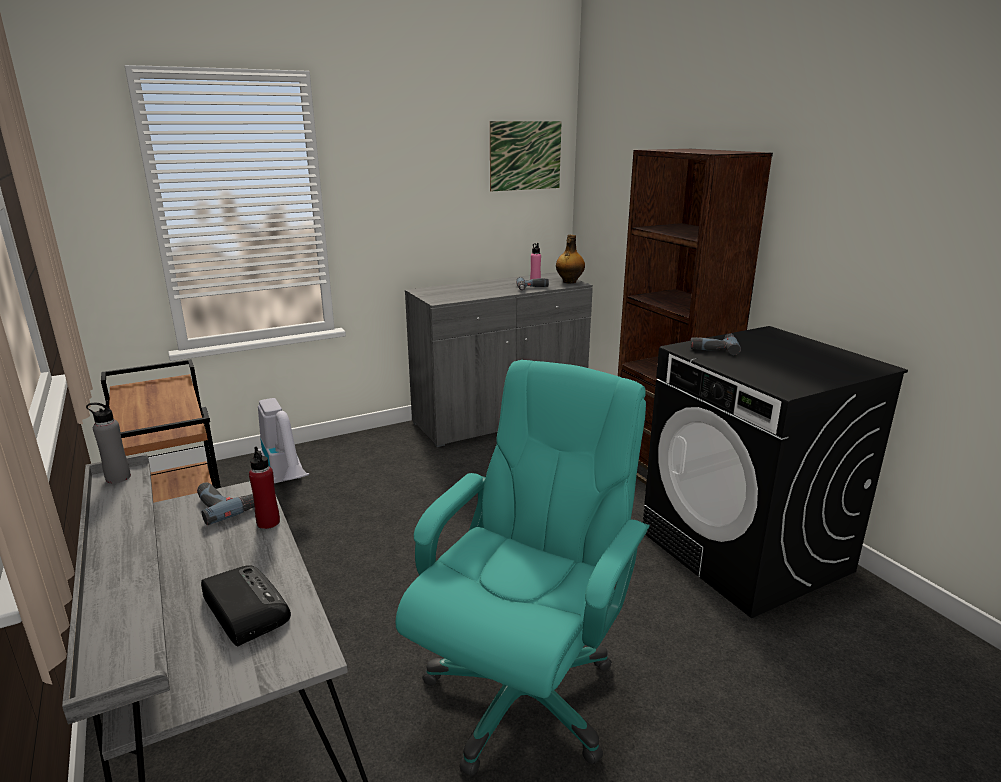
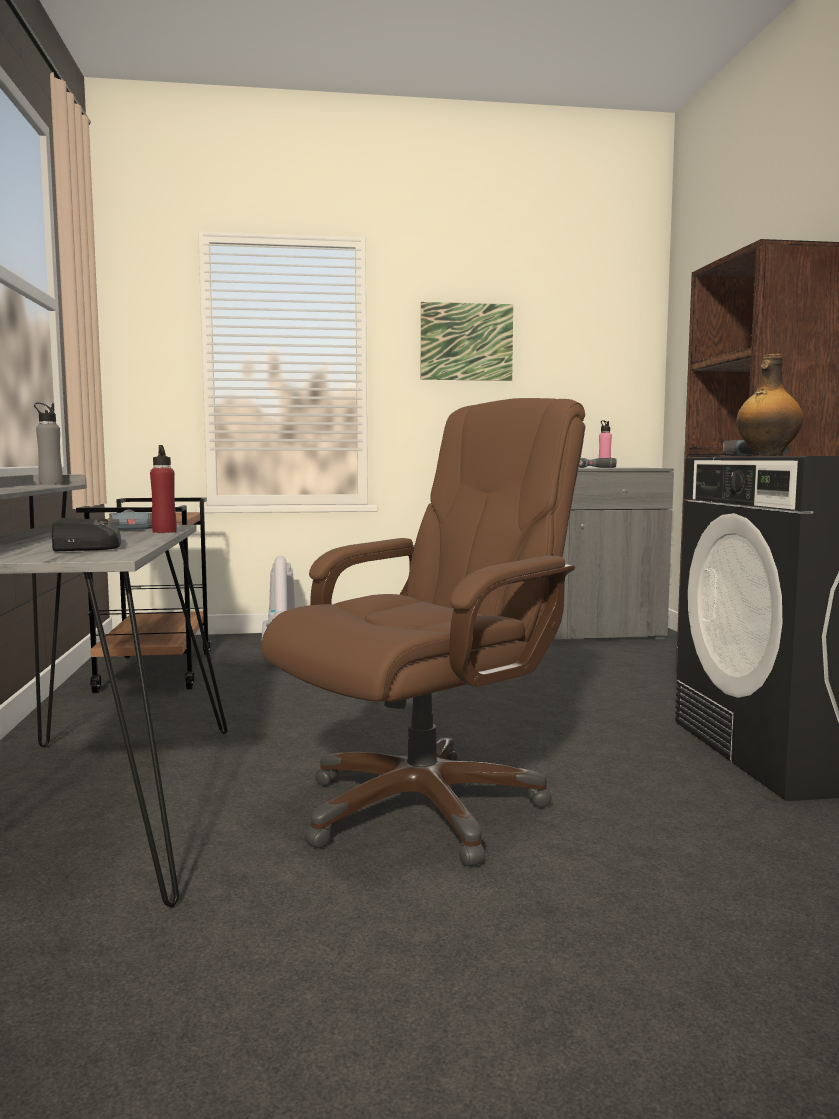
camera: 20 degrees right, 15 degrees down
turquoise office chair [395,360,650,776] -> brown office chair [261,398,585,866]
picture [490,121,562,191] -> picture moved to [421,302,513,381]
bottle [556,235,585,283] -> bottle moved to [736,354,803,456]

